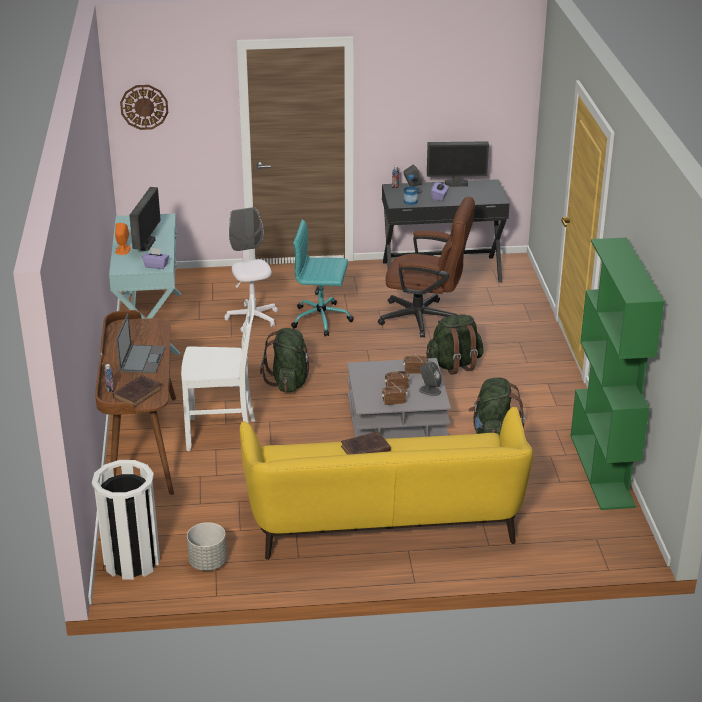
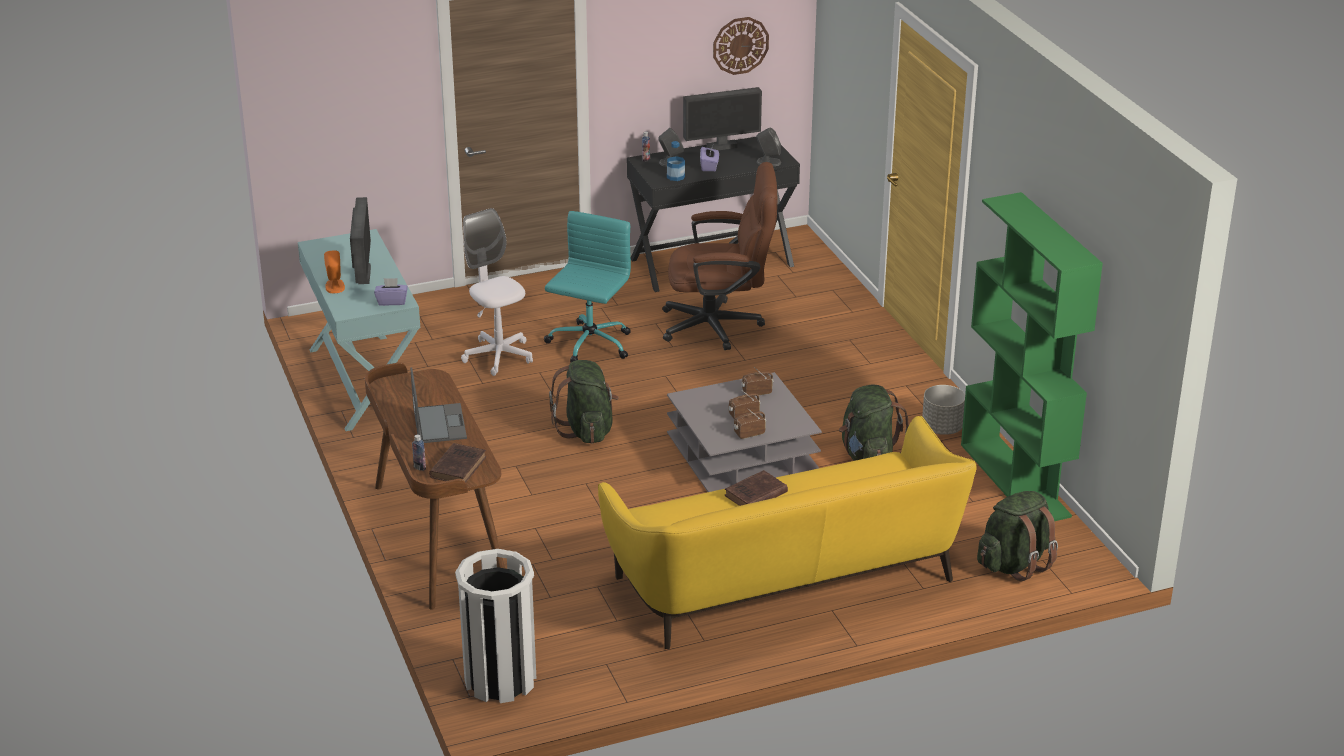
camera: 15 degrees left, 0 degrees up
wall clock [120,85,168,130] -> wall clock moved to [713,17,769,75]
white chair [181,294,255,451] -> none
grey planter [187,522,227,571] -> grey planter moved to [922,385,965,435]
turquoise office chair [291,220,354,336] -> turquoise office chair turned 120 degrees clockwise [544,211,631,362]
grey speaker [419,362,442,396] -> grey speaker moved to [756,127,781,166]
green backpack [426,315,484,375] -> green backpack moved to [977,491,1058,581]

